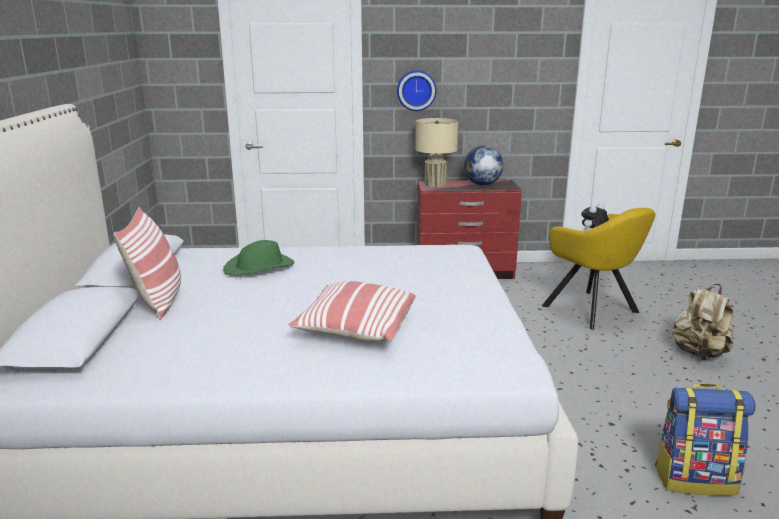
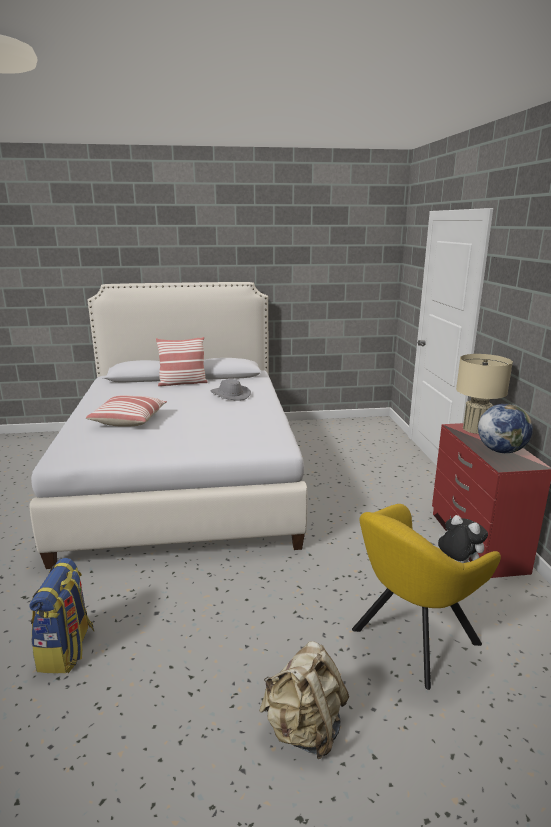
camera: 85 degrees right, 0 degrees up
green hat [223,240,294,276] -> grey hat [211,379,251,401]
wall clock [397,70,437,111] -> none

